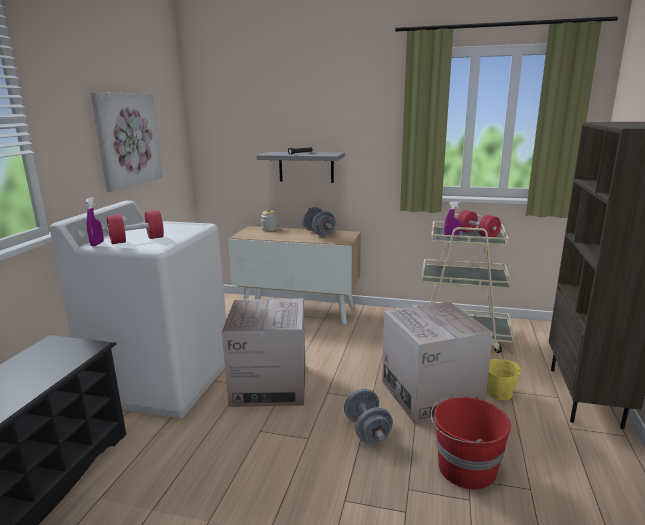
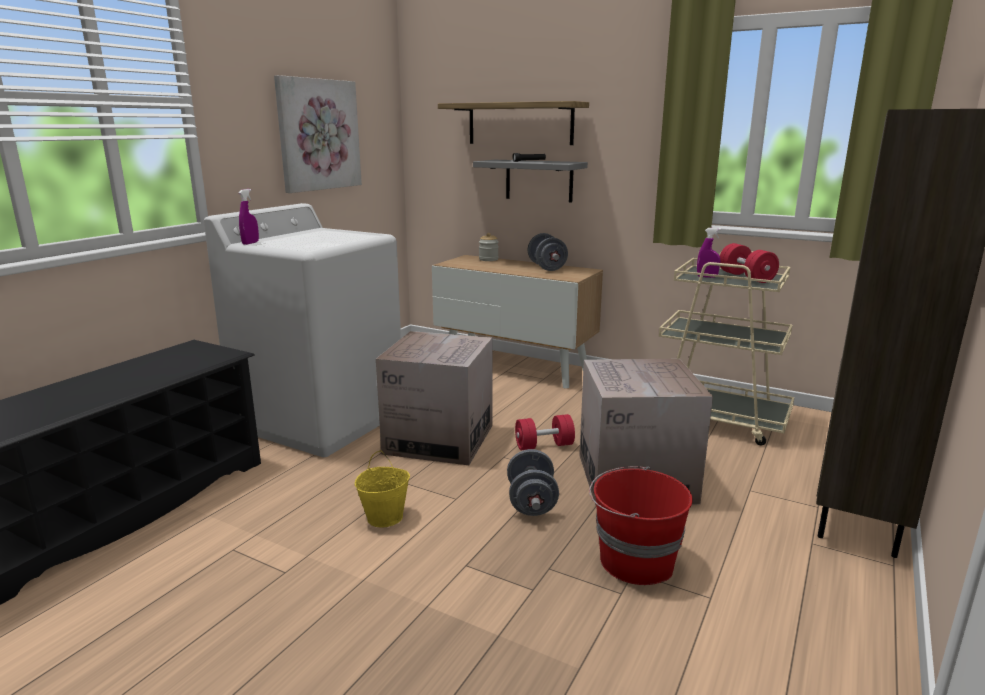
camera: 15 degrees right, 0 degrees up
red dumbbell [107,210,164,244] -> red dumbbell moved to [515,414,575,450]
yellow bucket [487,349,521,400] -> yellow bucket moved to [355,450,410,527]
none -> shelf [438,101,589,145]

